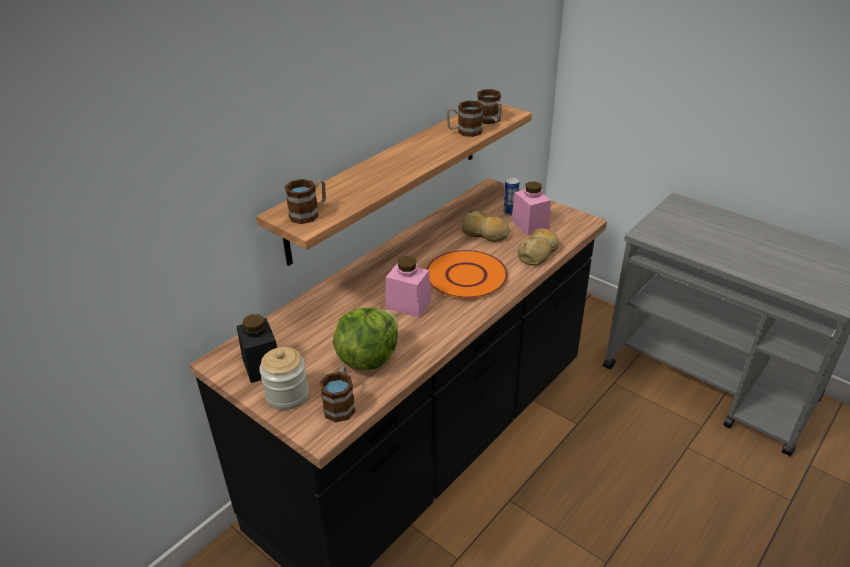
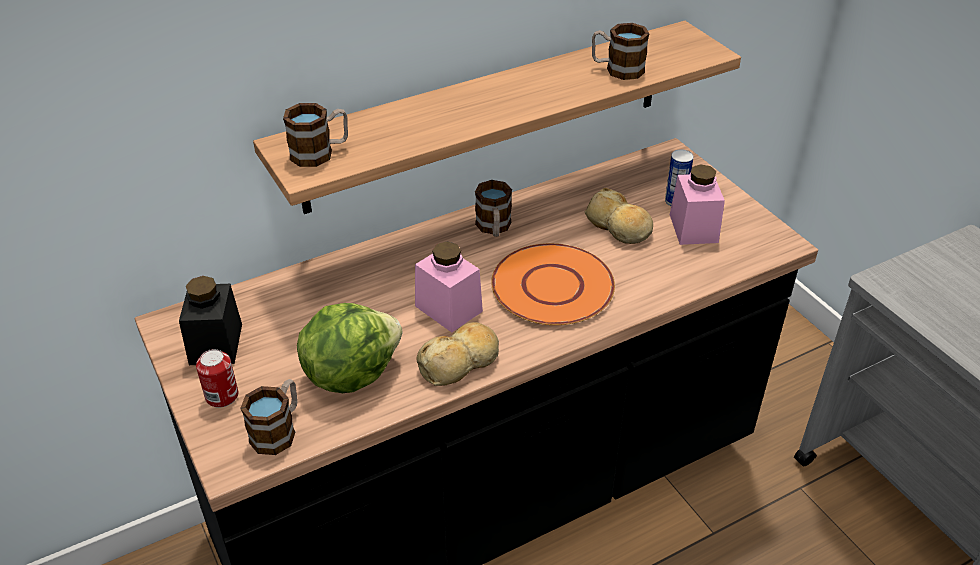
camera: 20 degrees right, 5 degrees up
jar [259,347,309,410] -> can [196,349,238,408]
mug [477,89,502,124] -> mug moved to [475,180,512,237]
bread [518,228,559,265] -> bread moved to [416,322,499,386]

